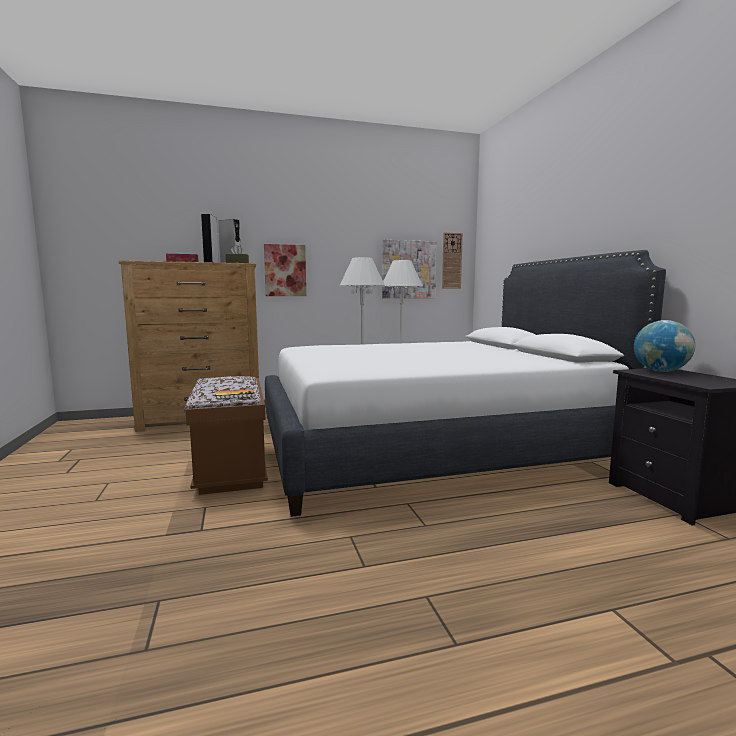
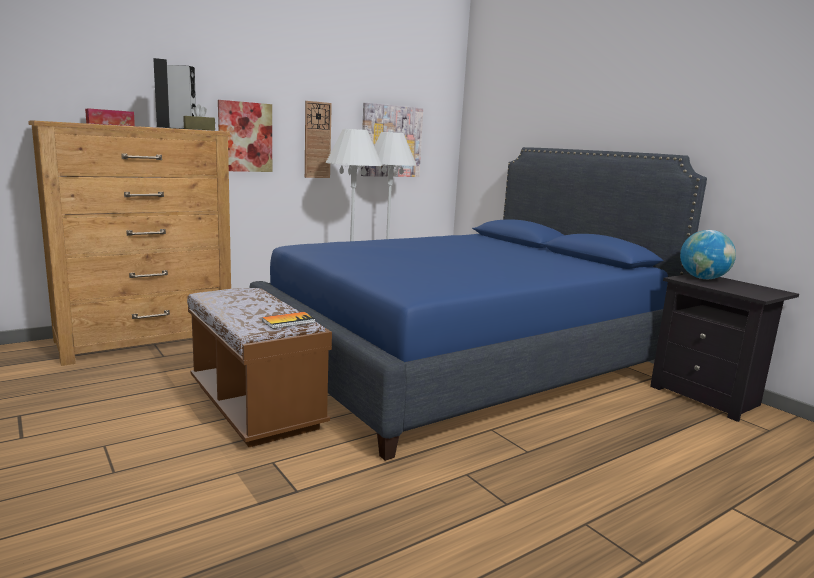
camera: 20 degrees left, 5 degrees up
white bed [265,250,666,517] -> blue bed [250,147,707,461]
wall clock [442,232,463,288] -> wall clock moved to [305,101,332,178]

